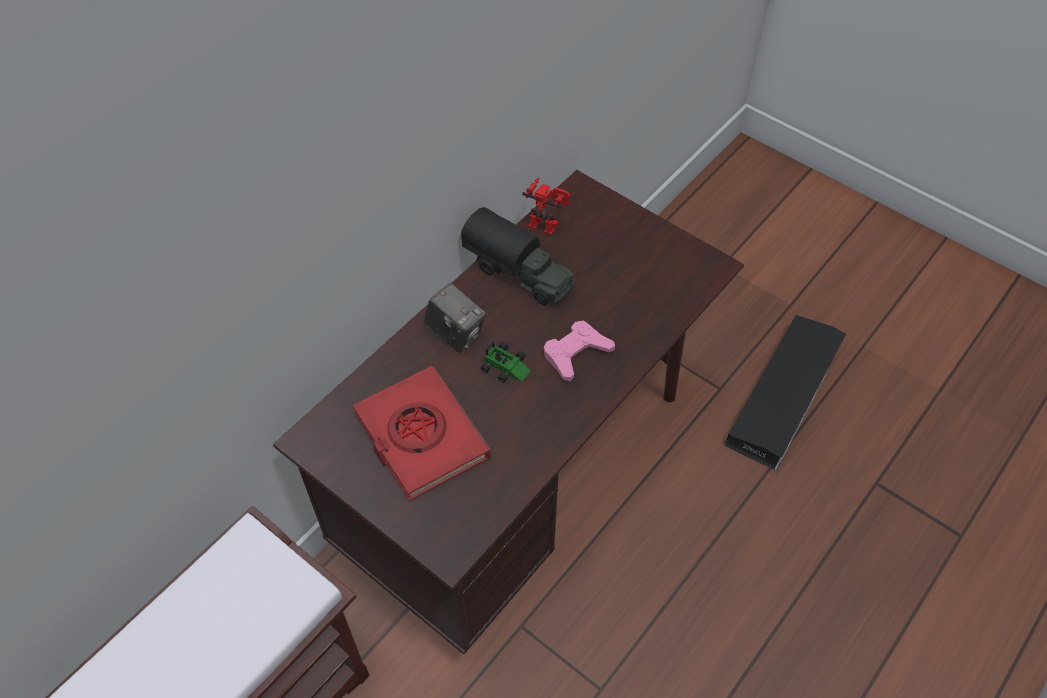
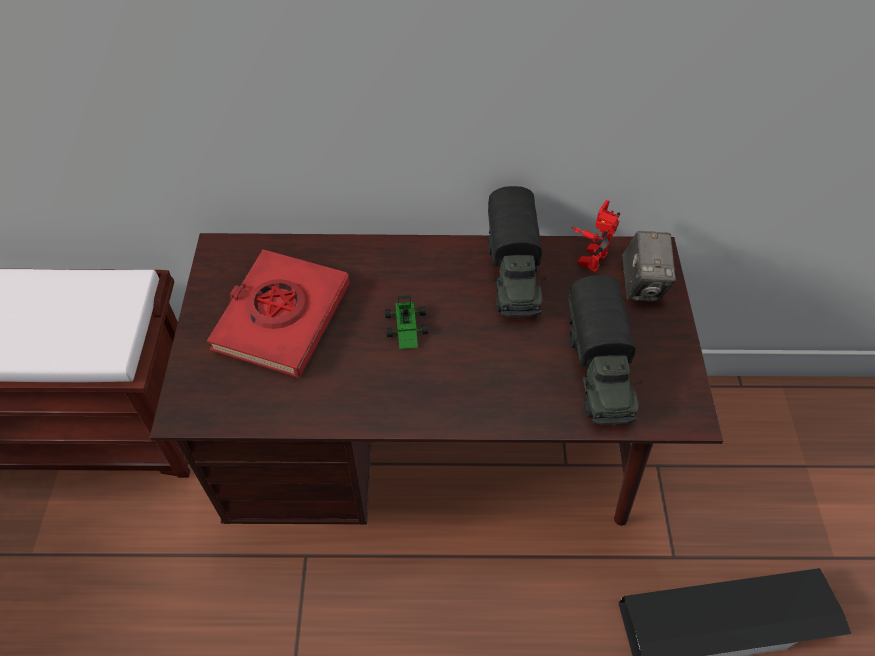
camera: 50 degrees right, 0 degrees up
camera [424,283,486,353] -> camera moved to [622,231,676,301]
toy robot [522,177,570,235] -> toy robot turned 135 degrees counterclockwise [571,200,620,272]
pink game controller [544,321,615,381] -> none
none -> toy truck [568,275,643,425]

